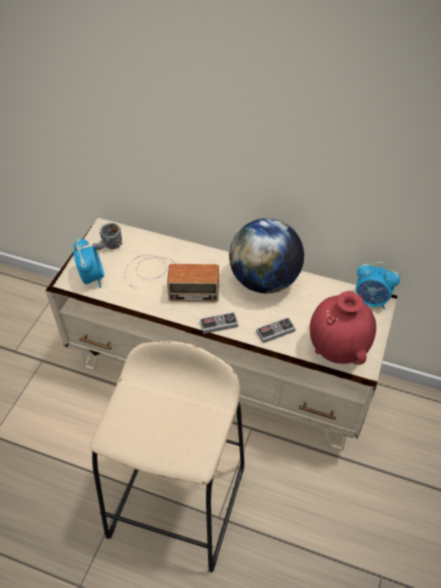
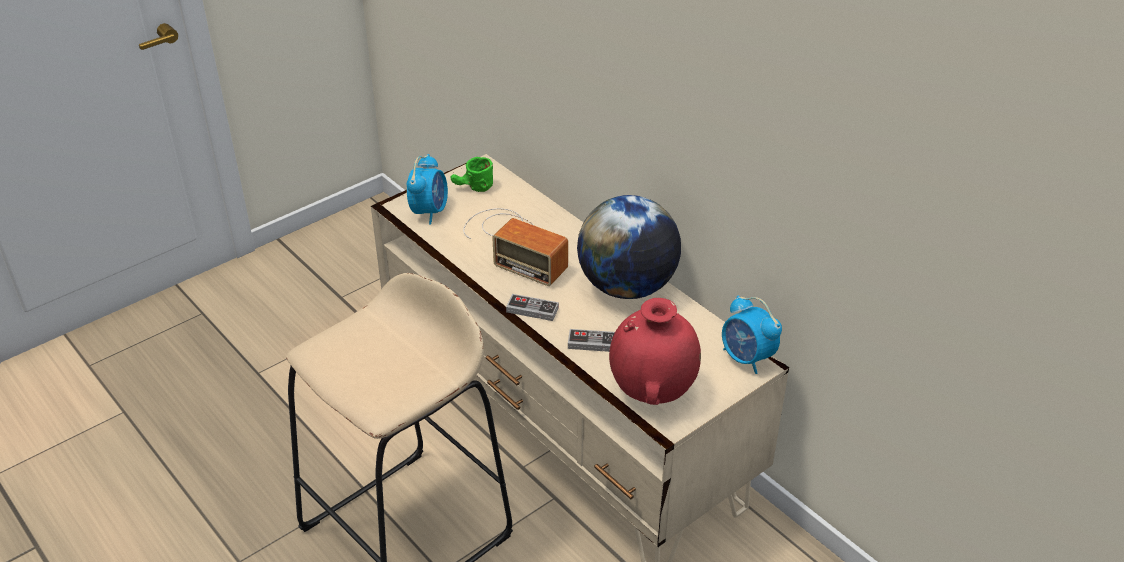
camera: 30 degrees right, 10 degrees down
grey mug [92,223,122,250] -> green mug [450,157,493,192]

